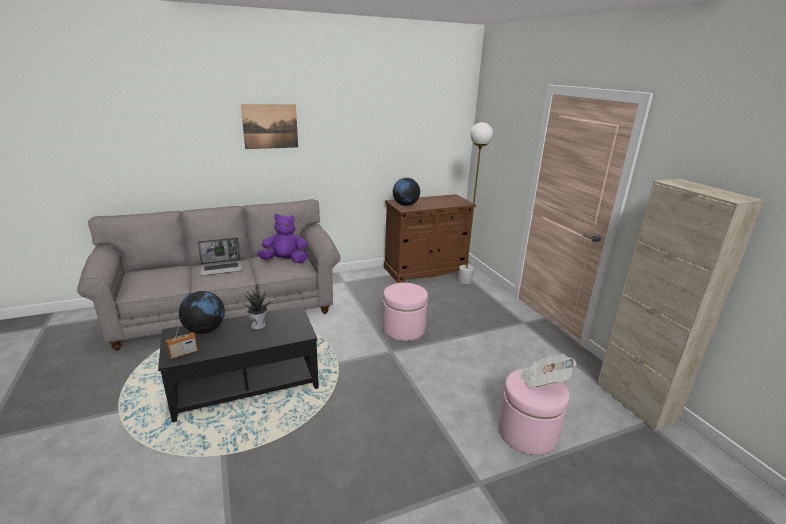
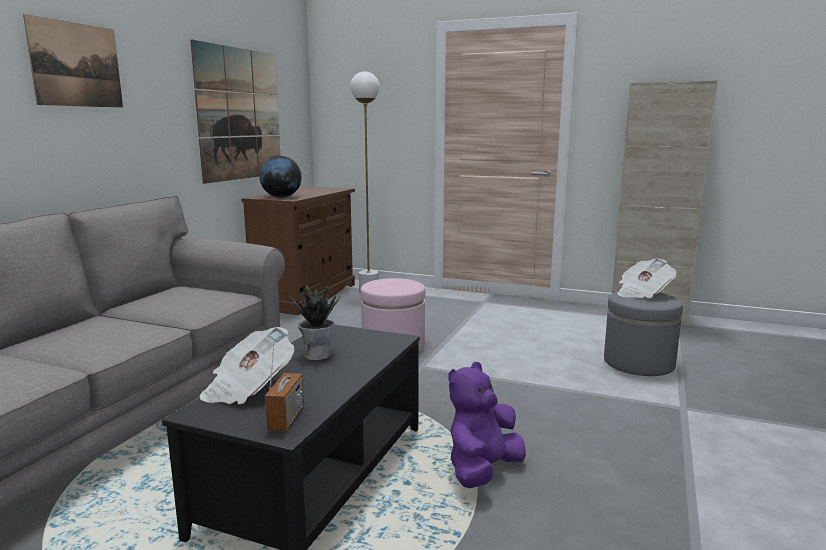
camera: 45 degrees left, 10 degrees down
globe [179,291,225,334] -> newspaper [200,327,294,404]
laptop [198,237,242,276] -> none
purple plush toy [258,214,308,263] -> purple plush toy moved to [448,362,526,488]
pink ottoman [498,368,570,455] -> grey ottoman [604,292,683,376]
none -> picture [190,40,280,184]

